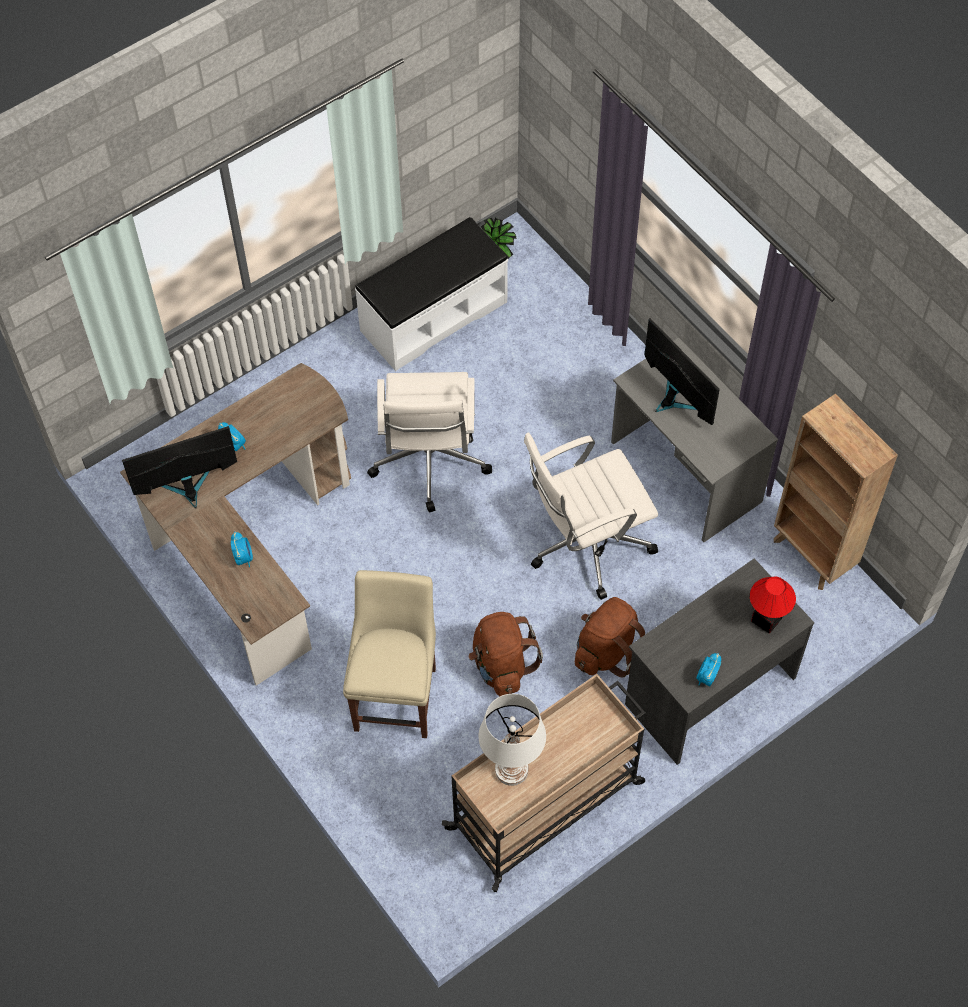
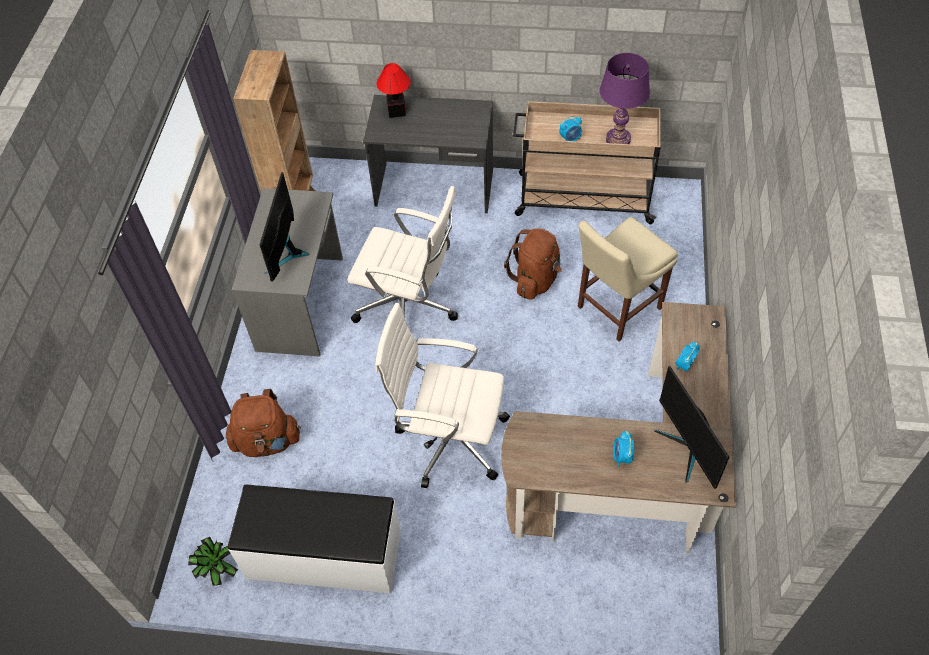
camera: 135 degrees left, 5 degrees down
monitor [122,426,237,509] -> monitor turned 45 degrees clockwise [654,366,729,489]
white office chair [367,372,492,513] -> white office chair turned 120 degrees counterclockwise [375,303,510,488]
white table lamp [479,694,546,786] -> purple table lamp [599,53,650,144]
brown backpack [575,597,645,677] -> brown backpack moved to [226,389,301,457]
alarm clock [696,653,721,687] -> alarm clock moved to [559,116,582,141]

